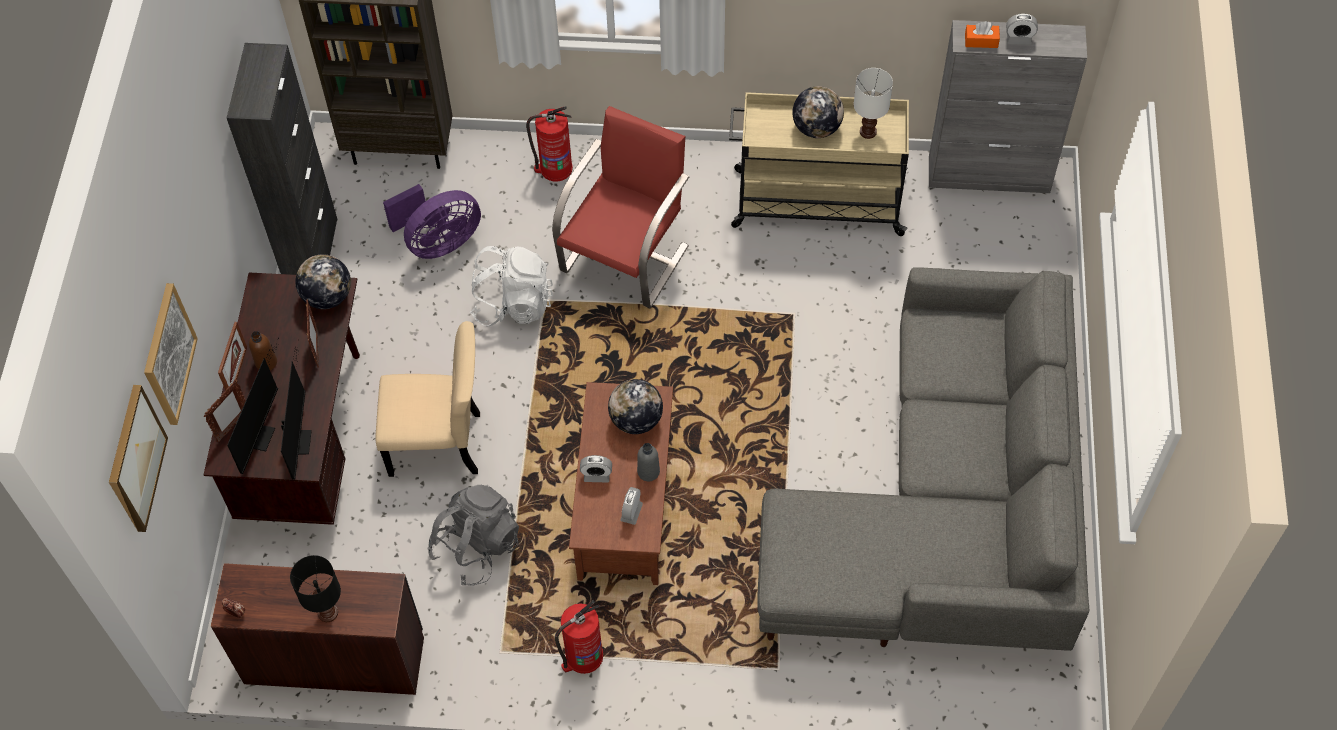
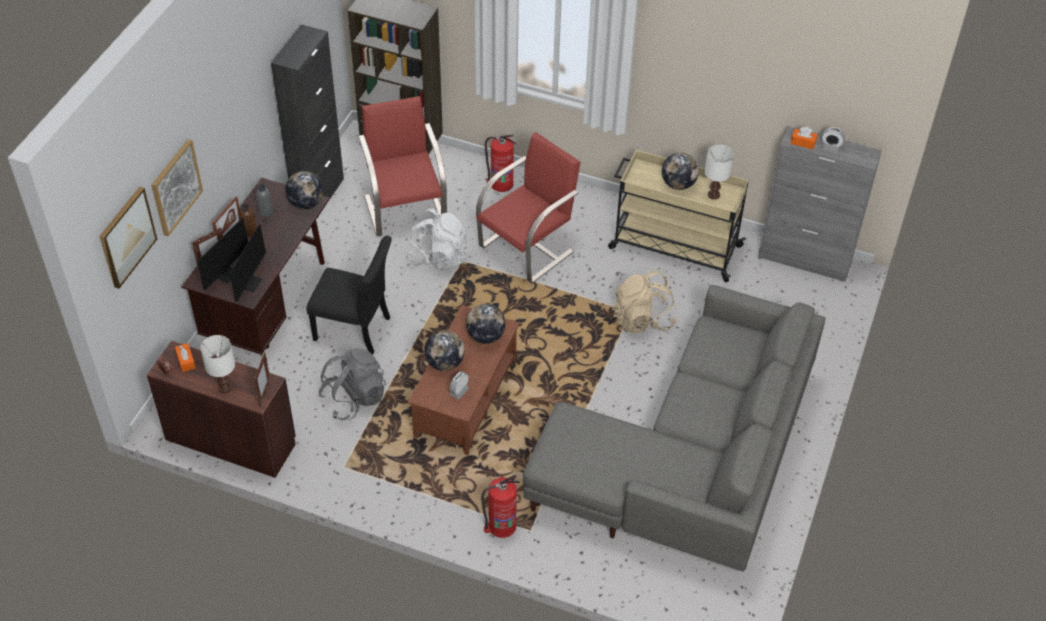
camera: 15 degrees right, 10 degrees down
black table lamp [290,555,341,622] -> white table lamp [200,335,235,393]
picture frame [306,299,319,368] -> picture frame moved to [254,352,270,406]
beige chair [375,321,480,477] -> black chair [307,236,392,354]
purple fan [383,184,481,259] -> red armchair [358,96,447,236]
fire extinguisher [555,600,603,674] -> fire extinguisher moved to [481,474,520,538]
alarm clock [580,455,612,483] -> globe [424,330,465,371]
grey bottle [637,443,660,481] -> grey bottle moved to [256,184,274,217]
none -> orange tissue box [175,343,196,372]
none -> beige backpack [612,271,676,333]

